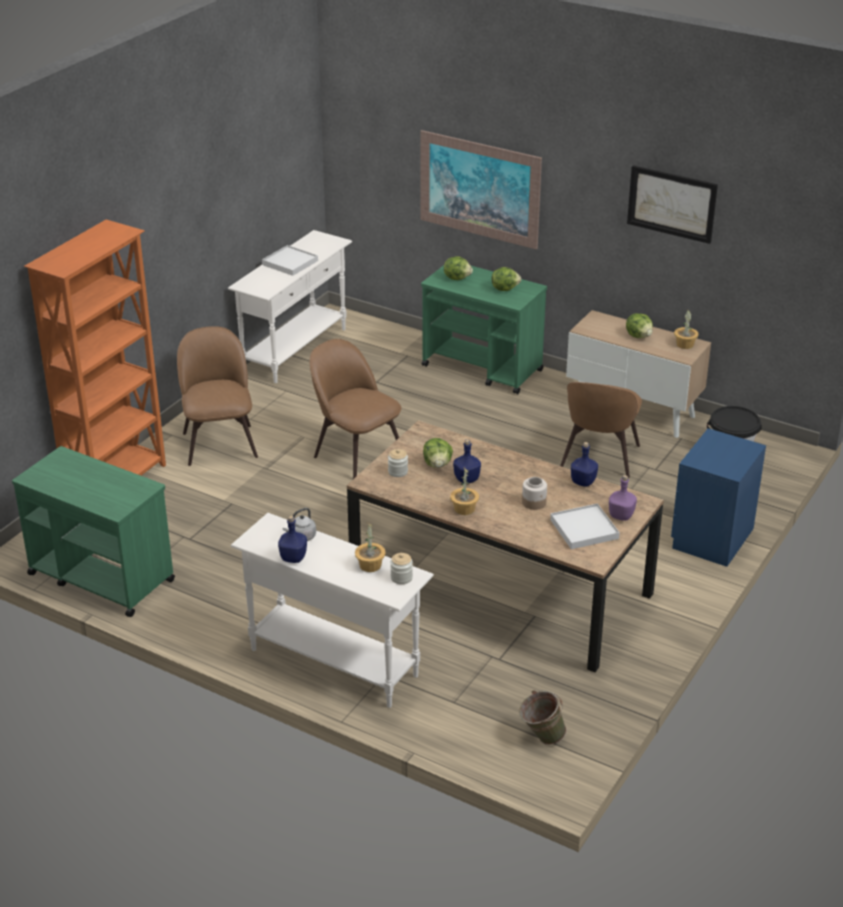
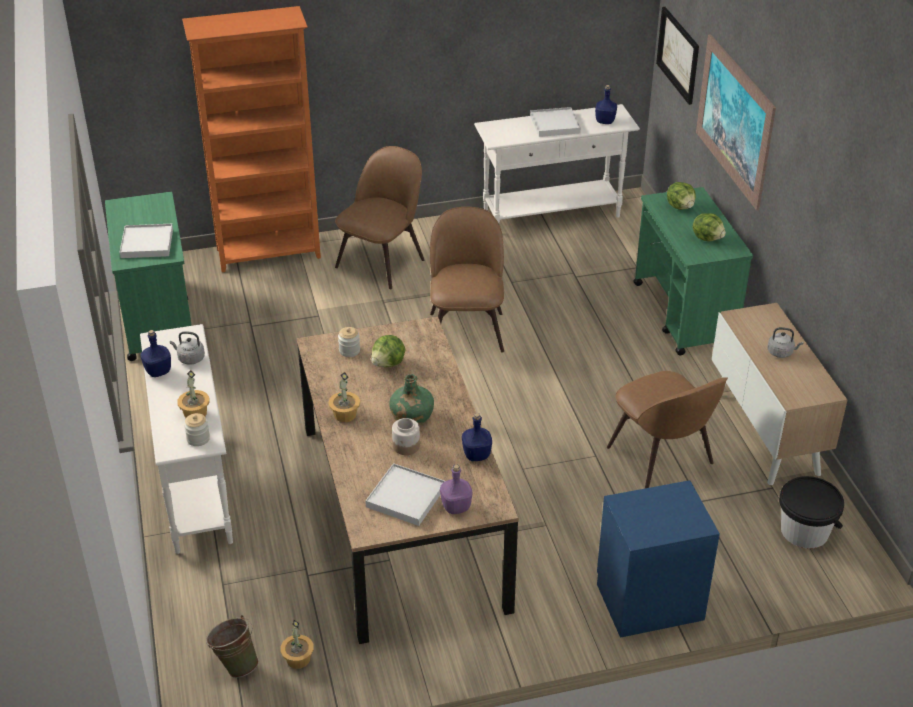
camera: 45 degrees right, 5 degrees up
blue bottle [453,439,481,484] -> blue bottle moved to [595,85,617,124]
brown chair [560,382,642,478] -> brown chair turned 90 degrees counterclockwise [607,371,728,488]
lettuce [626,313,653,338] -> grey kettle [767,327,803,358]
picture [627,165,718,244] -> picture moved to [656,7,699,105]
potted plant [674,309,699,349] -> potted plant moved to [280,620,314,669]
none -> white tray [120,224,173,258]
none -> green bottle [389,374,434,425]

